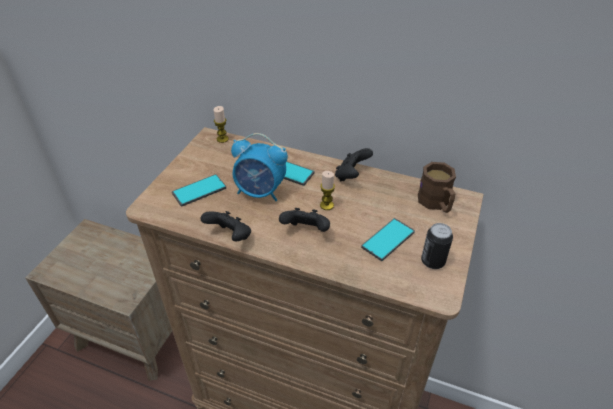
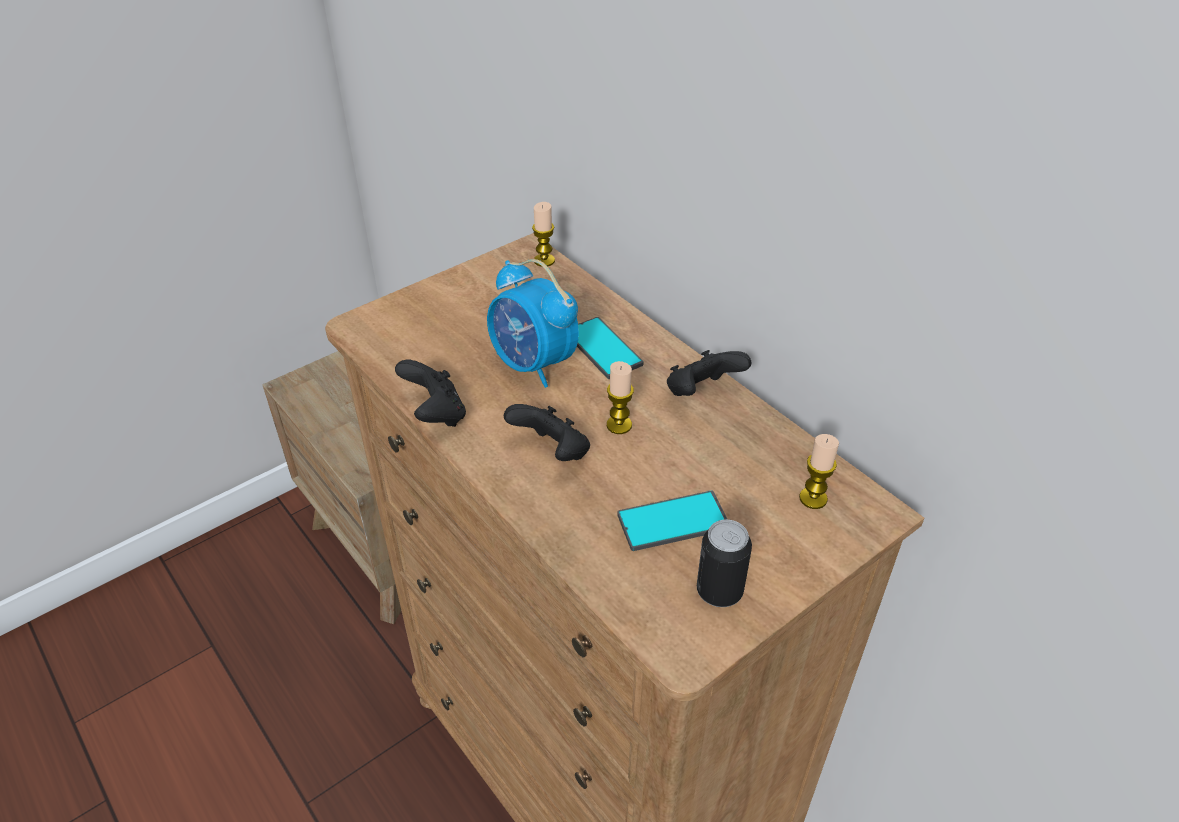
camera: 30 degrees right, 0 degrees up
phone [172,174,226,207] -> none
brown mug [418,162,456,213] -> candle [799,434,839,509]

